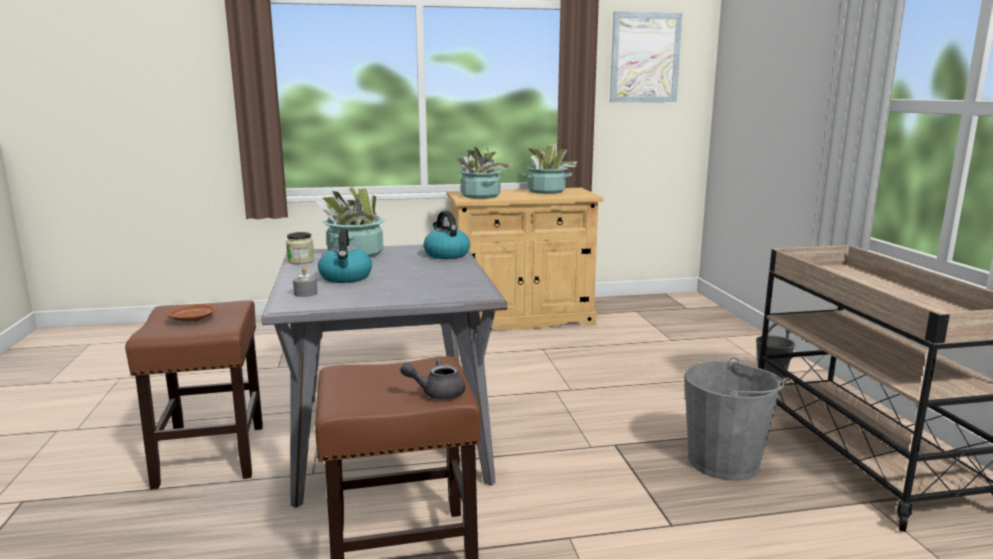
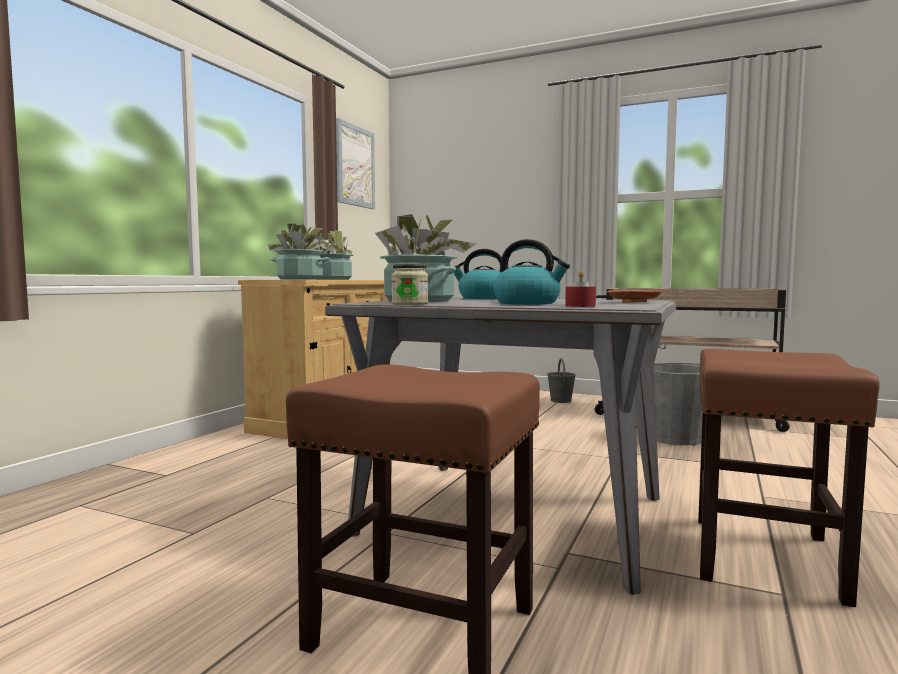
camera: 55 degrees left, 10 degrees down
brown plate [167,304,217,322] -> brown plate moved to [607,290,663,303]
grey candle [293,267,318,297] -> red candle [565,270,596,307]
grey teapot [400,359,465,399] -> none

